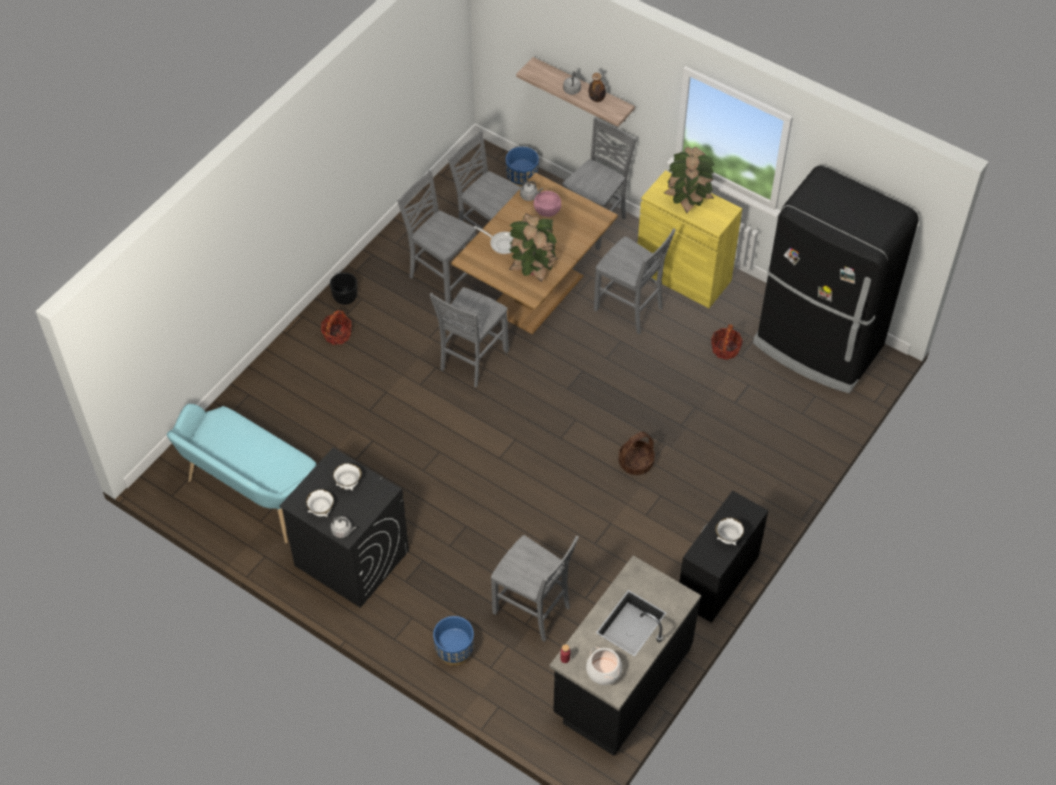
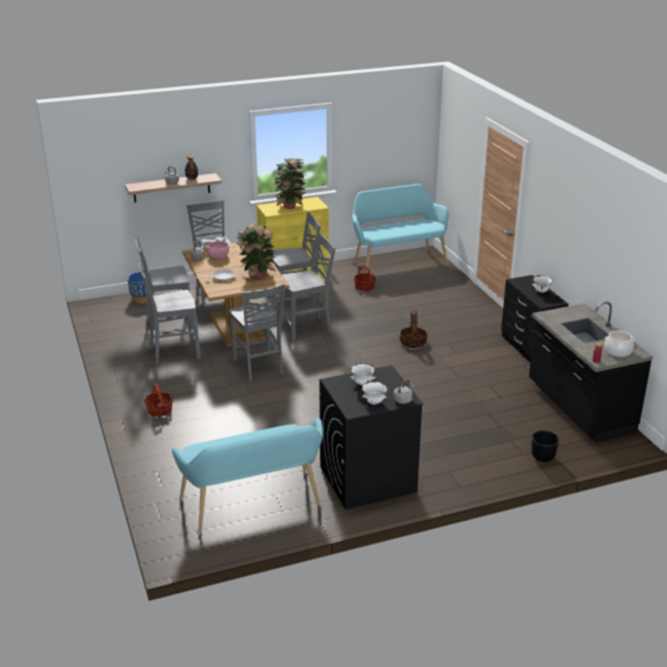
camera: 55 degrees left, 25 degrees down
black planter [330,272,357,305] -> black planter moved to [531,430,559,462]
blue planter [433,616,474,666] -> none
grey chair [491,535,579,642] -> grey chair moved to [281,233,336,341]
black fridge [753,166,919,393] -> turquoise bench [352,184,448,273]

